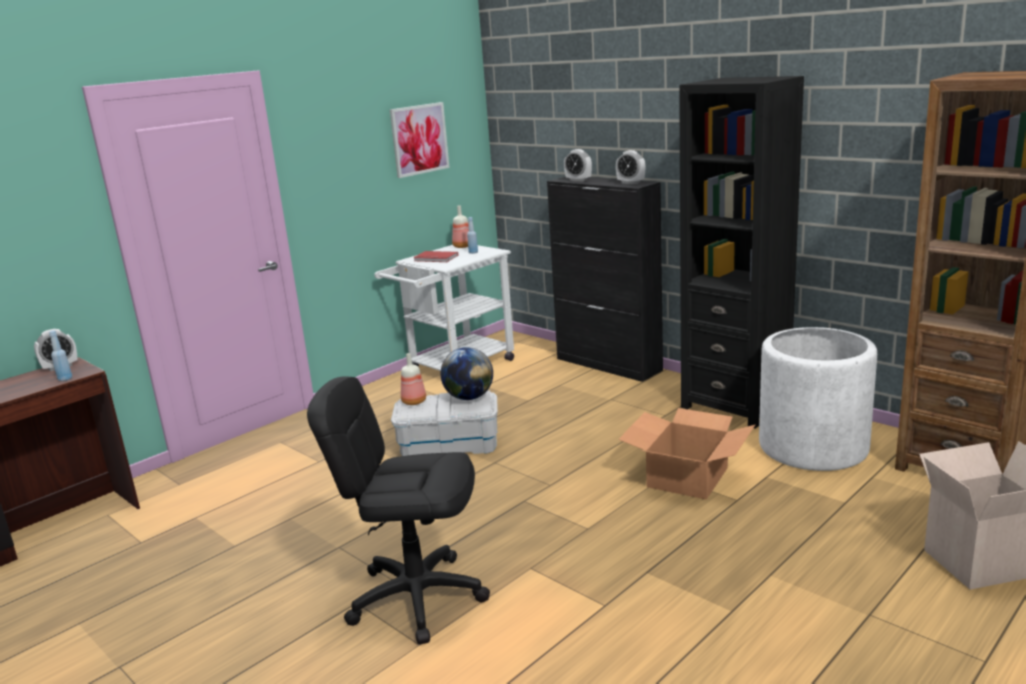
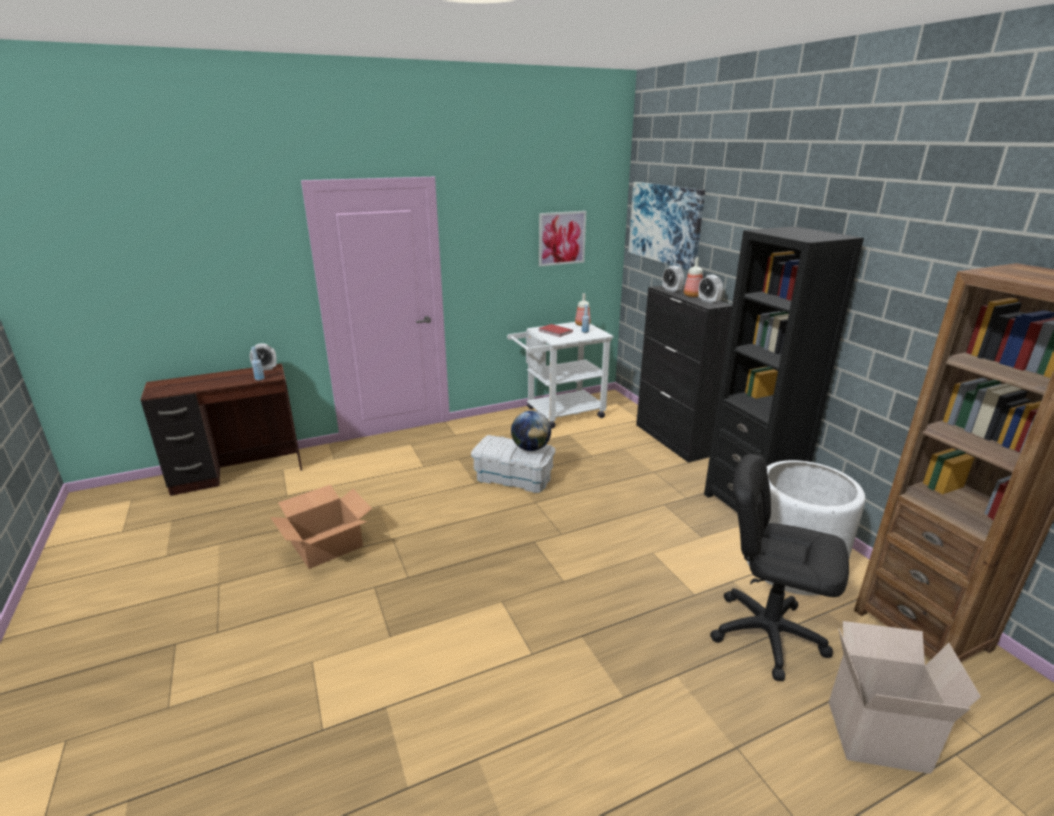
camera: 20 degrees right, 5 degrees up
black office chair [307,376,490,645] -> black office chair moved to [710,454,849,681]
bottle [401,353,426,405] -> bottle moved to [684,257,703,297]
cardboard box [618,408,755,500] -> cardboard box moved to [270,485,372,569]
none -> picture [628,182,705,270]

